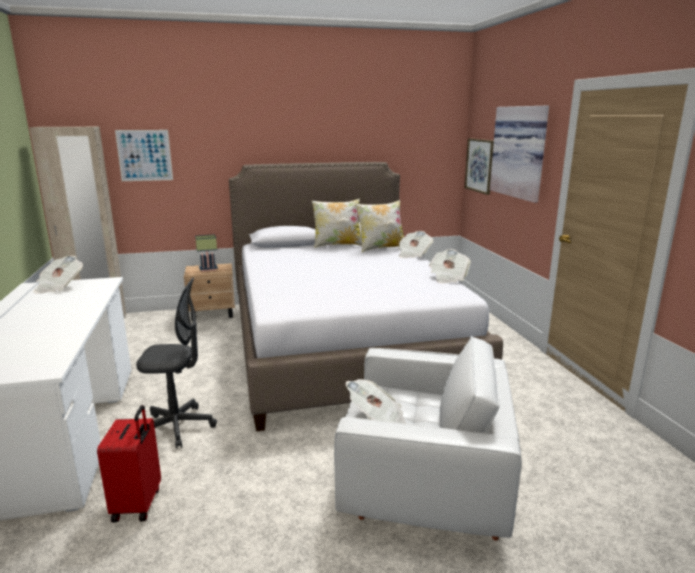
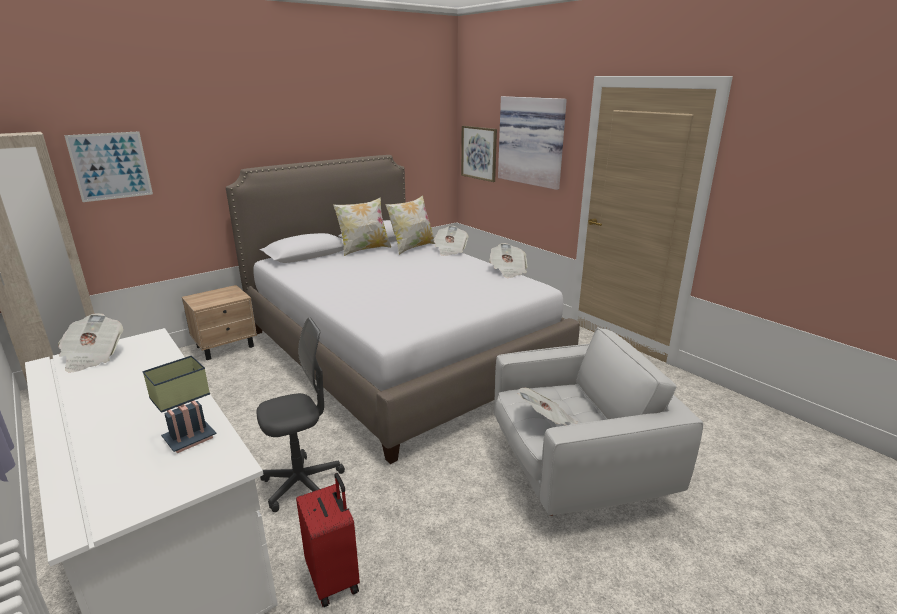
camera: 25 degrees left, 5 degrees up
table lamp [195,234,218,272] -> table lamp moved to [142,355,217,453]

